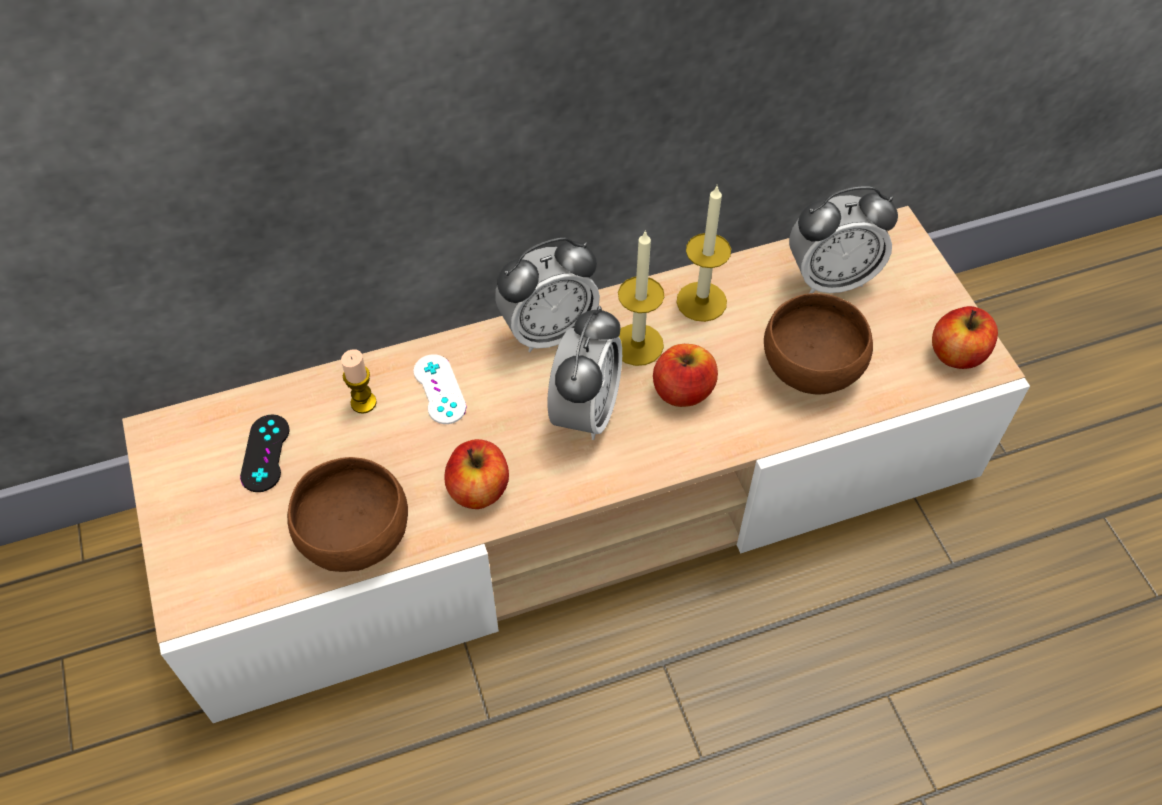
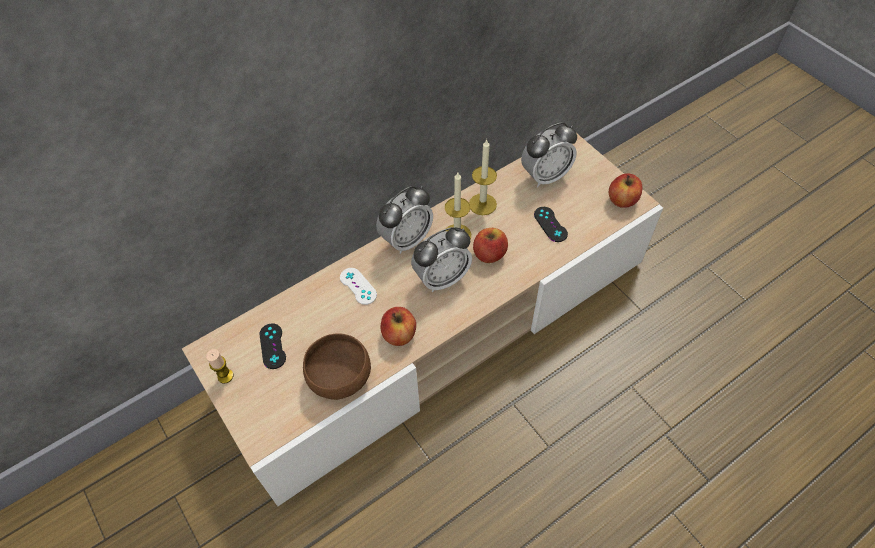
camera: 15 degrees left, 0 degrees up
candle [341,349,377,414] -> candle moved to [206,349,233,384]
alarm clock [547,306,622,440] -> alarm clock turned 60 degrees clockwise [411,227,472,292]
brown bowl [764,293,873,394] -> black game controller [534,207,568,242]

